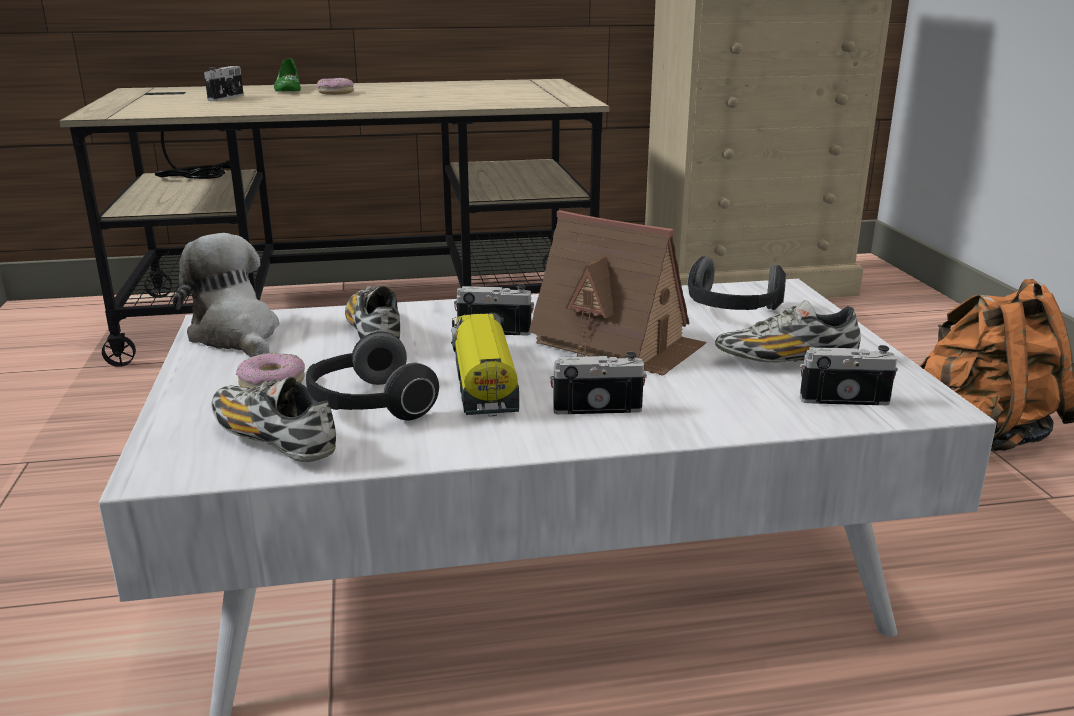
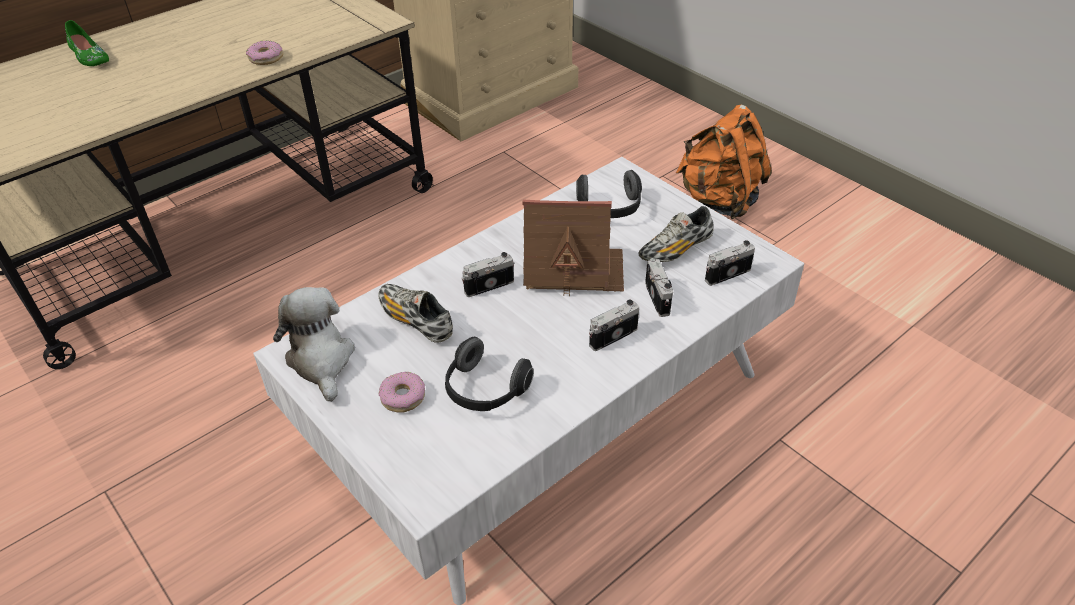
camera: 30 degrees left, 20 degrees up
plush toy [173,233,279,357] -> plush toy turned 45 degrees clockwise [273,287,355,402]
camera [204,66,244,101] -> camera moved to [645,258,673,317]
shoe [211,377,336,462] -> none
donut [317,78,354,95] -> donut moved to [246,41,283,65]
toy truck [451,313,519,416] -> none

